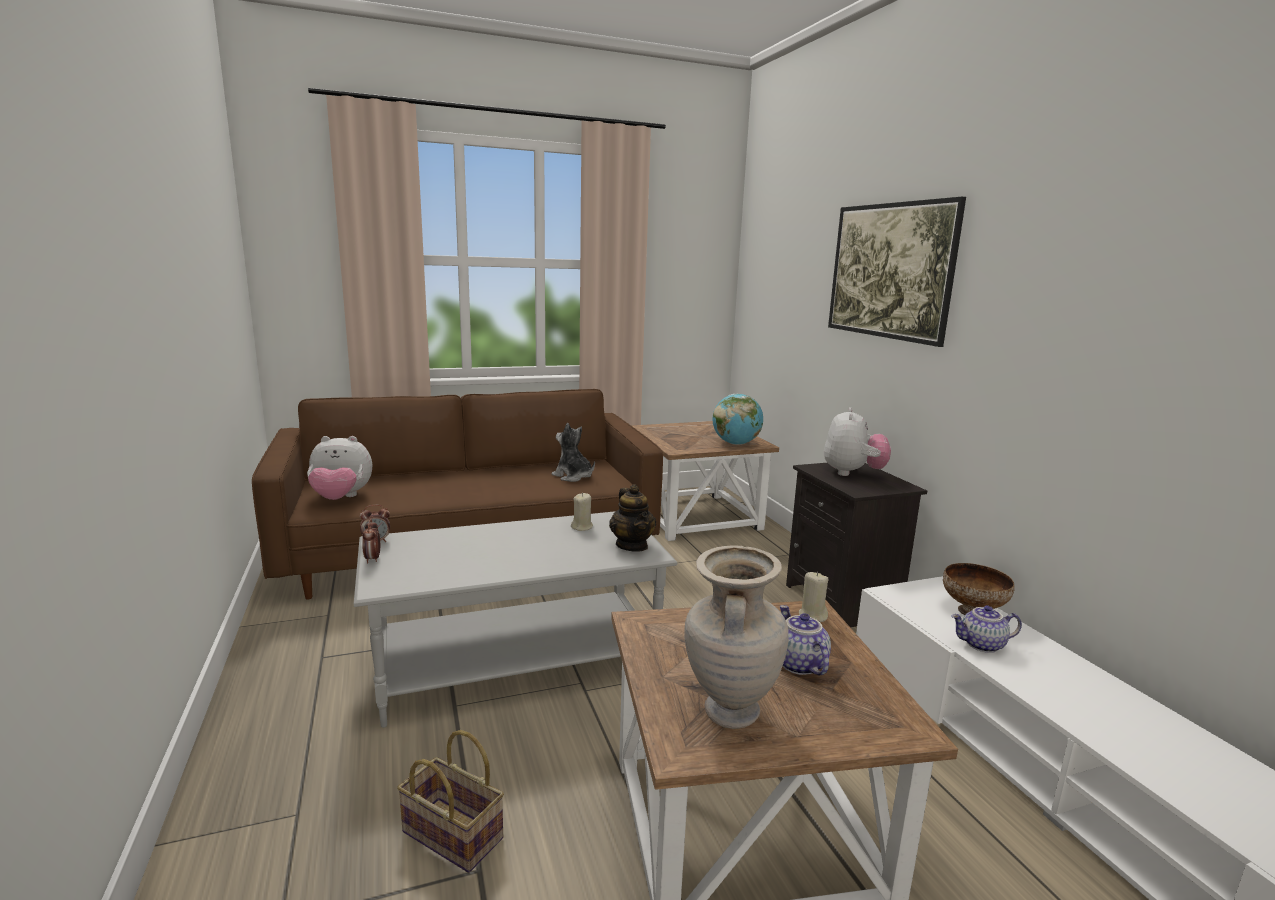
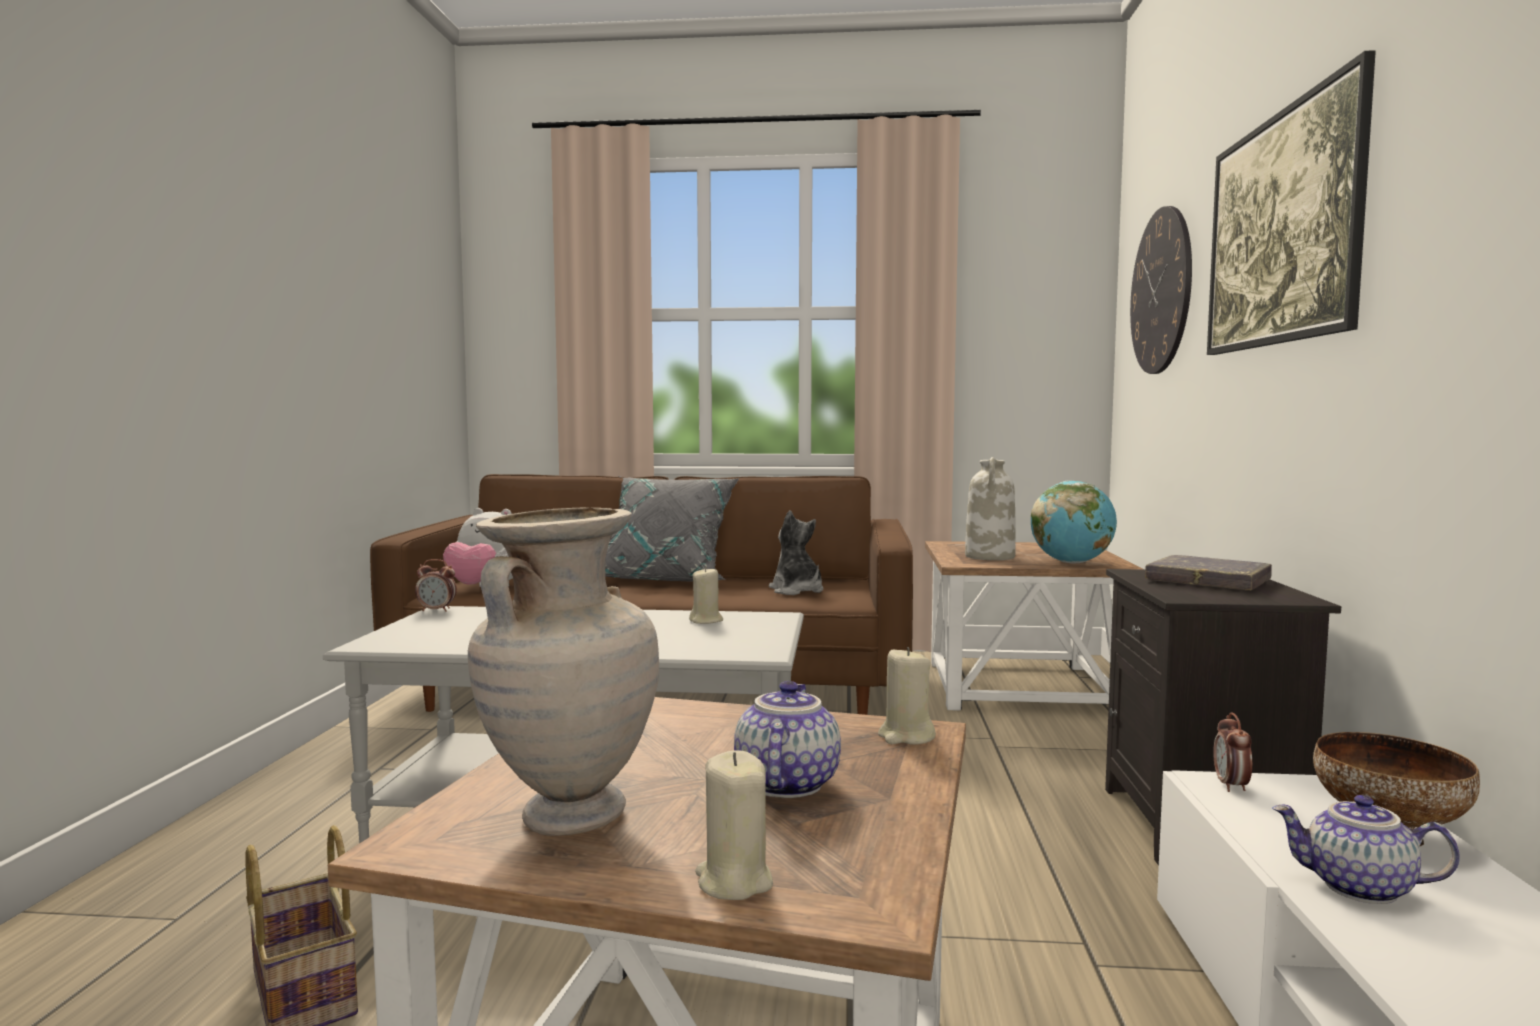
camera: 25 degrees right, 10 degrees down
alarm clock [362,519,380,564] -> alarm clock moved to [1213,712,1252,792]
teapot [609,484,656,552] -> none
plush toy [824,407,891,476] -> grey book [1145,555,1272,590]
none -> grey pillow [605,476,739,582]
none -> beige candle [695,750,773,900]
none -> white vase [965,457,1016,560]
none -> wall clock [1130,206,1192,374]

